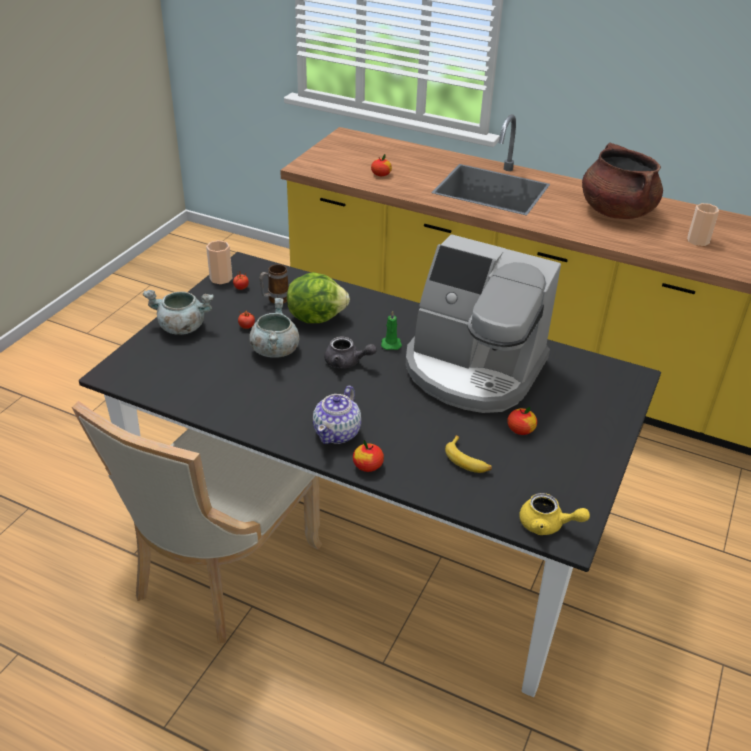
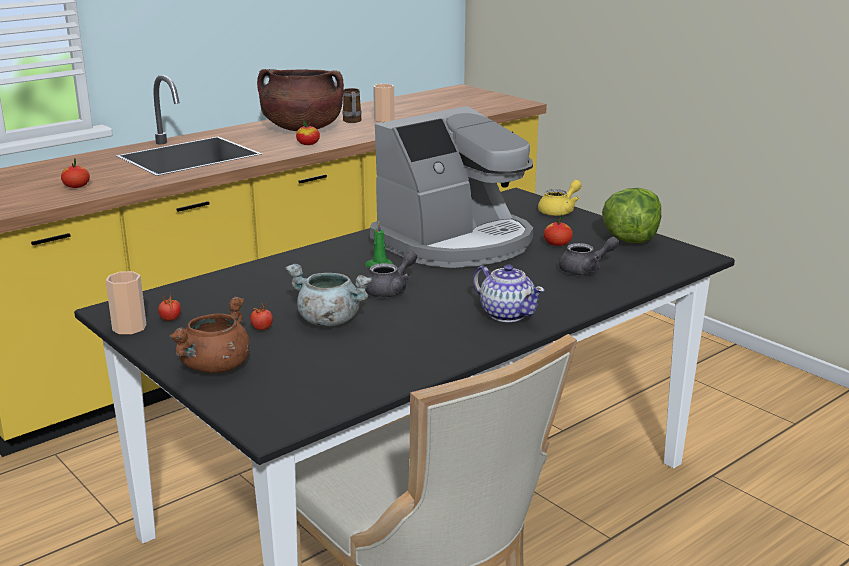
camera: 65 degrees left, 15 degrees down
grey cooking pot [143,290,214,335] -> brown cooking pot [169,297,250,373]
mug [259,264,289,304] -> mug moved to [343,88,362,123]
lettuce [287,272,350,323] -> lettuce moved to [602,188,661,243]
apple [353,440,384,472] -> apple moved to [296,120,320,145]
banana [445,435,492,473] -> grey teapot [559,237,620,275]
yellow teapot [519,493,590,535] -> yellow teapot moved to [538,180,582,216]

